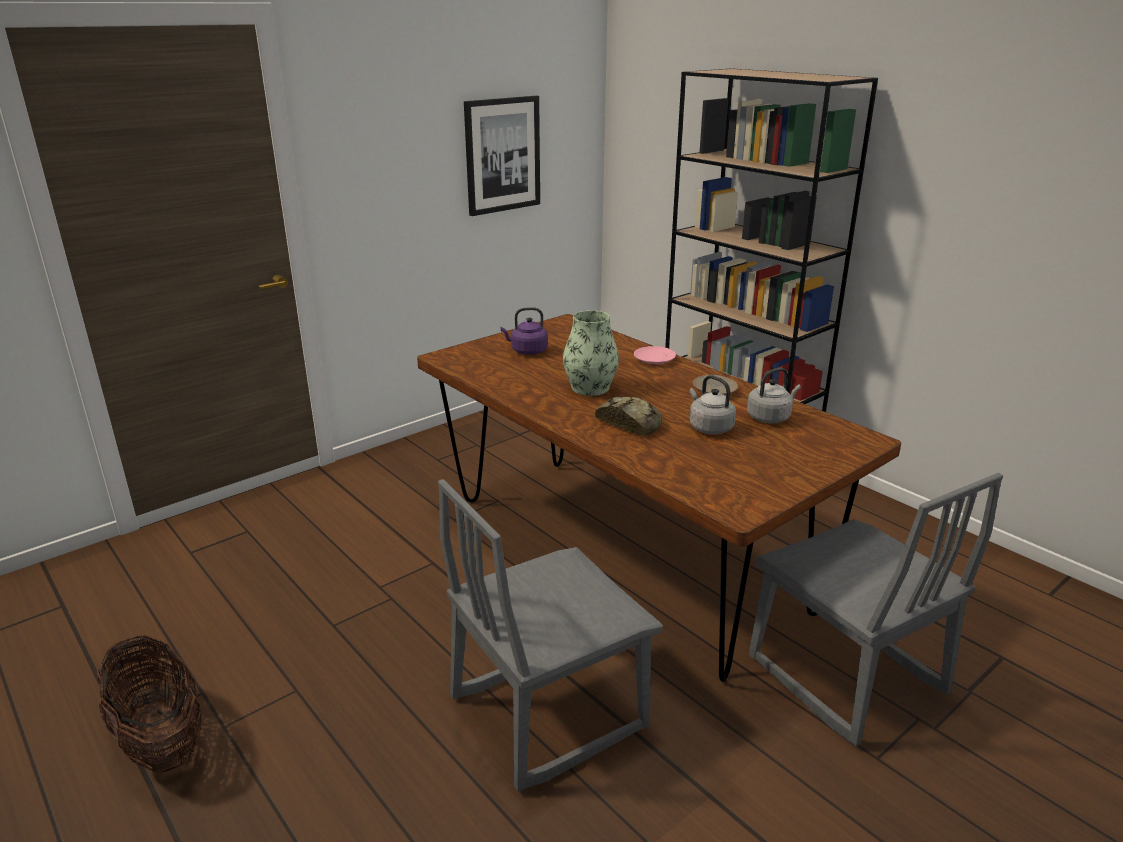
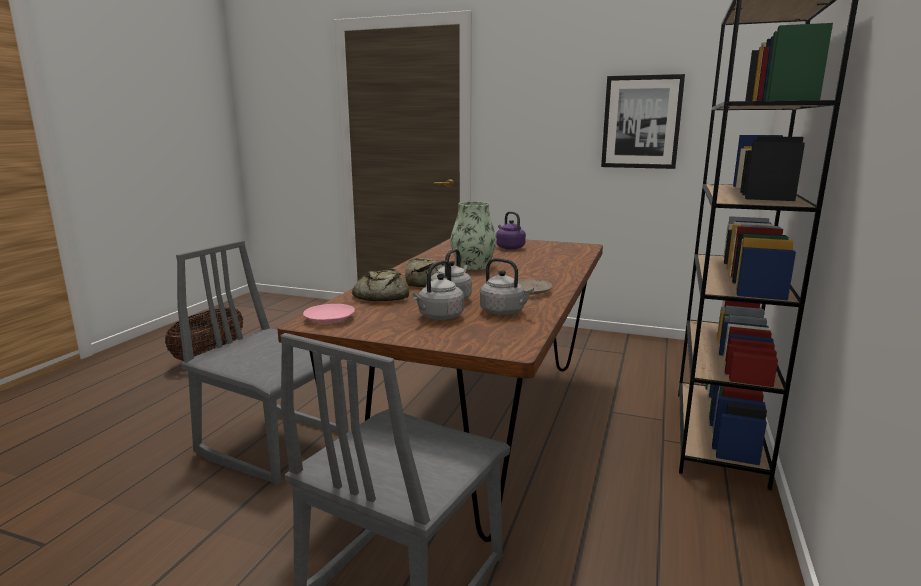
camera: 60 degrees right, 10 degrees down
pink plate [634,346,676,364] -> pink plate moved to [303,304,355,324]
none -> bread [352,269,409,301]
none -> grey kettle [412,260,464,320]

